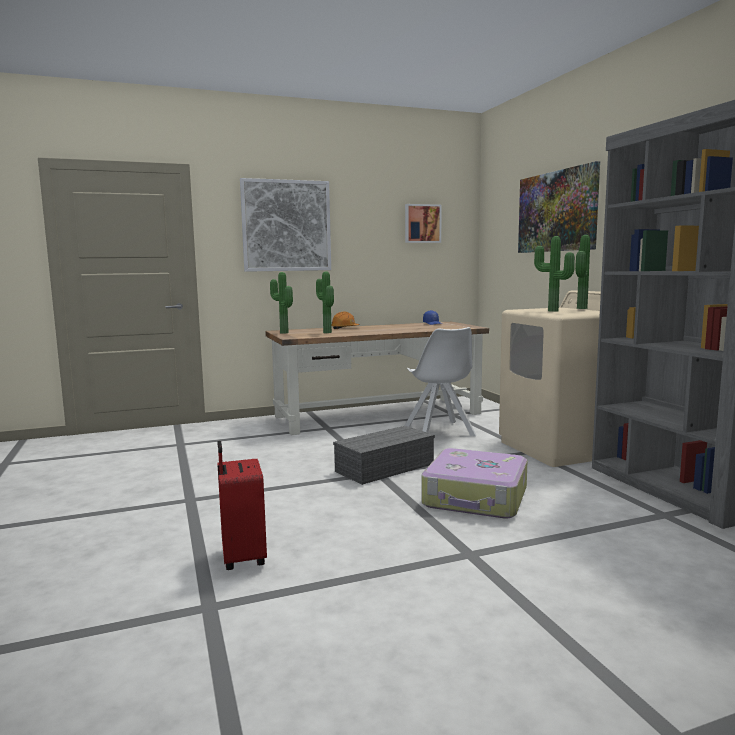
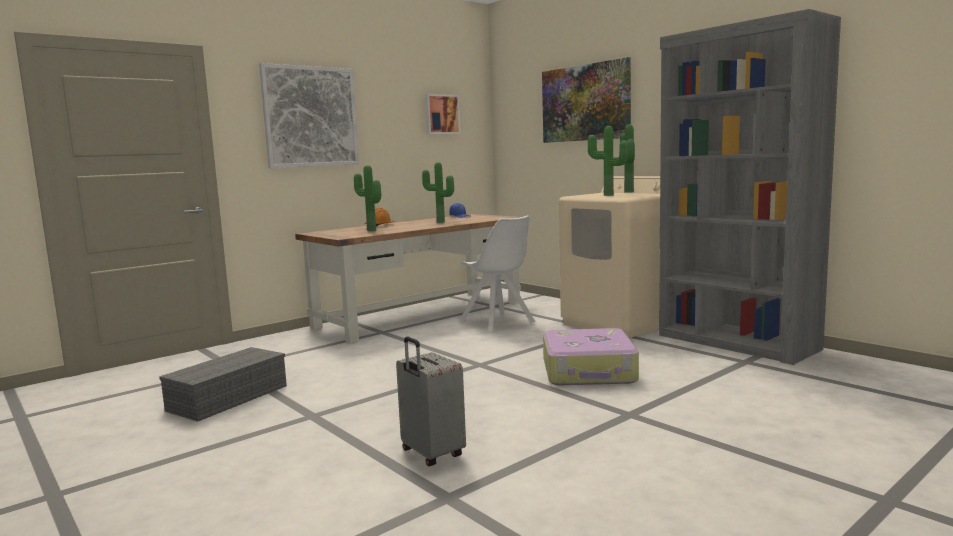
camera: 20 degrees left, 0 degrees up
red suitcase [217,441,267,570] -> grey suitcase [396,336,466,466]
potted plant [270,272,293,334] -> potted plant moved to [422,162,454,223]
grey storage box [333,426,435,485] -> grey storage box moved to [159,347,287,421]

